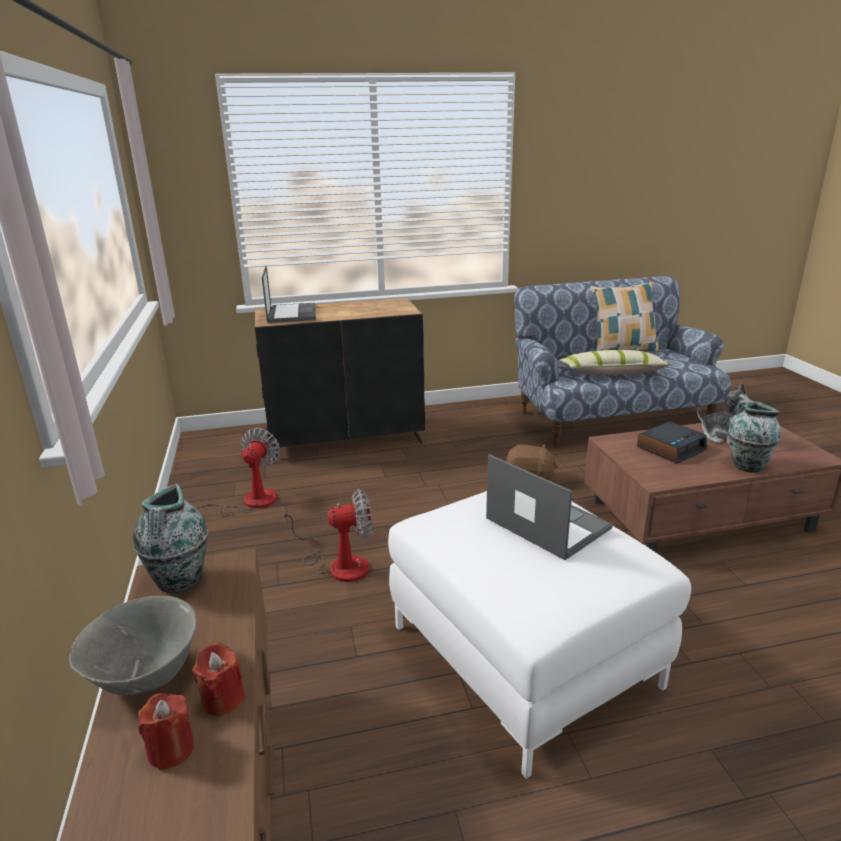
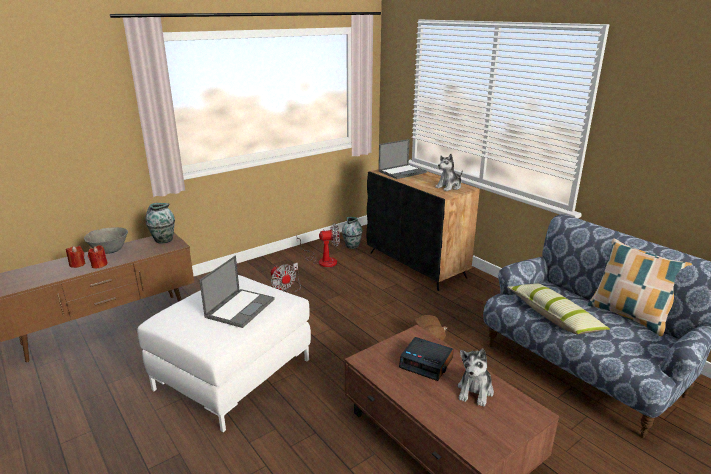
camera: 65 degrees right, 0 degrees up
vase [728,402,781,473] -> vase moved to [342,217,363,249]
none -> plush toy [435,154,463,191]

